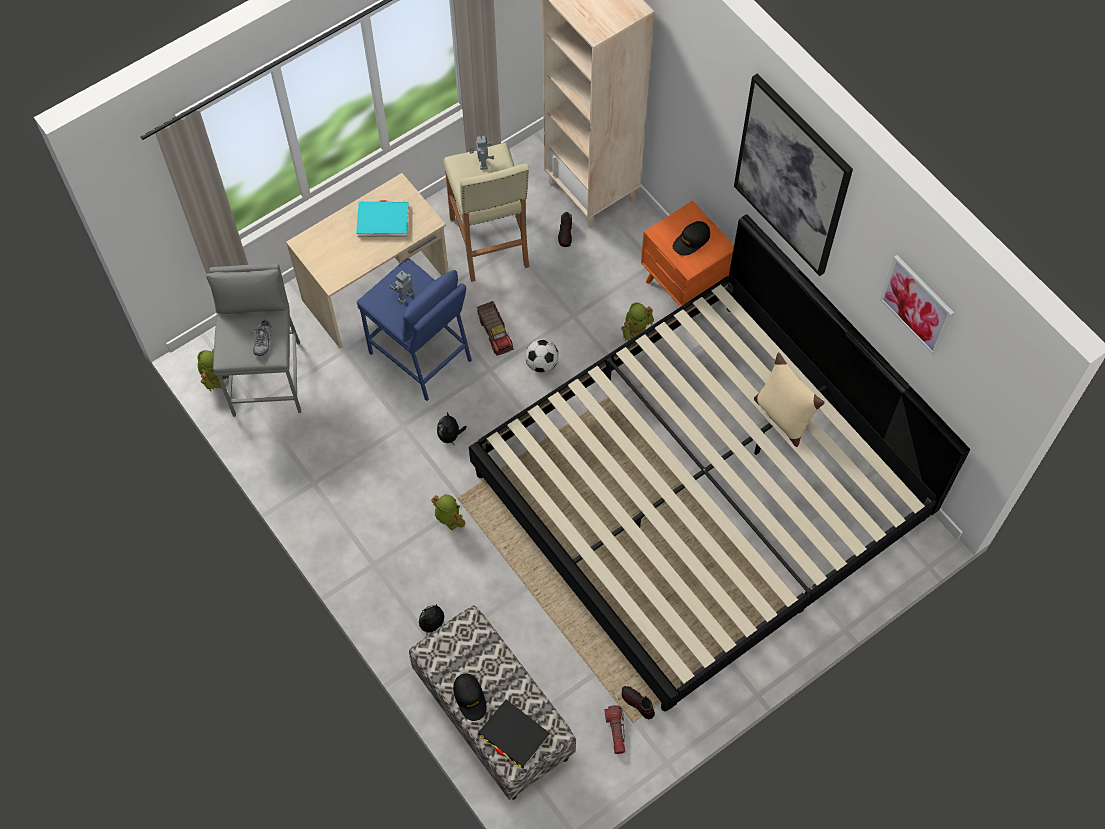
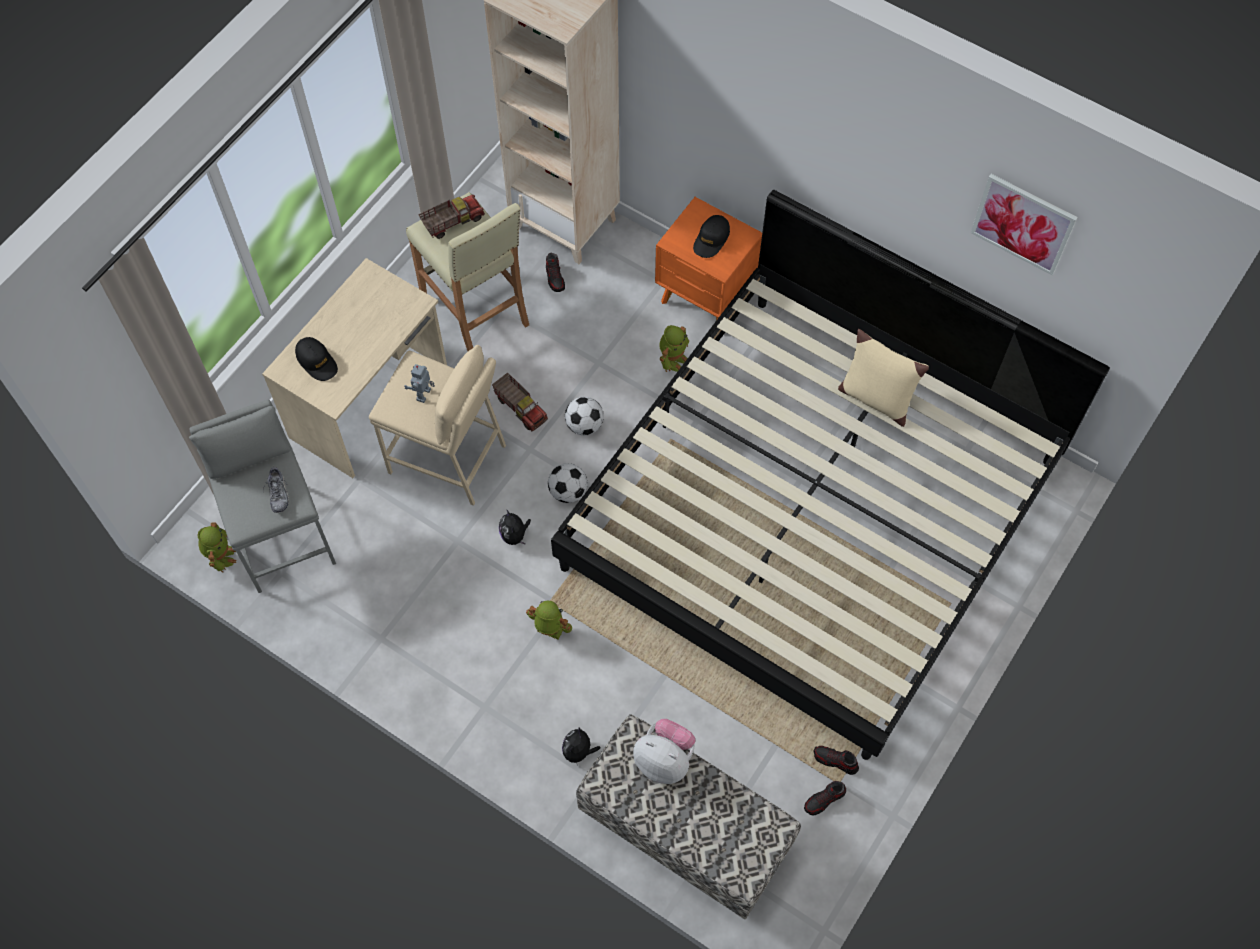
camera: 20 degrees left, 0 degrees up
turquoise book [356,200,409,237] -> none
blue stool [357,258,472,401] -> beige stool [369,345,506,506]
black cap [453,673,487,721] -> black cap moved to [295,337,338,381]
toy robot [469,136,494,170] -> toy truck [418,194,485,239]
black book [478,699,550,769] -> none
flashlight [605,705,625,754] -> shoe [804,781,846,816]
picture [734,73,853,276] -> none
none -> football [548,463,587,503]
none -> plush toy [633,719,696,784]

